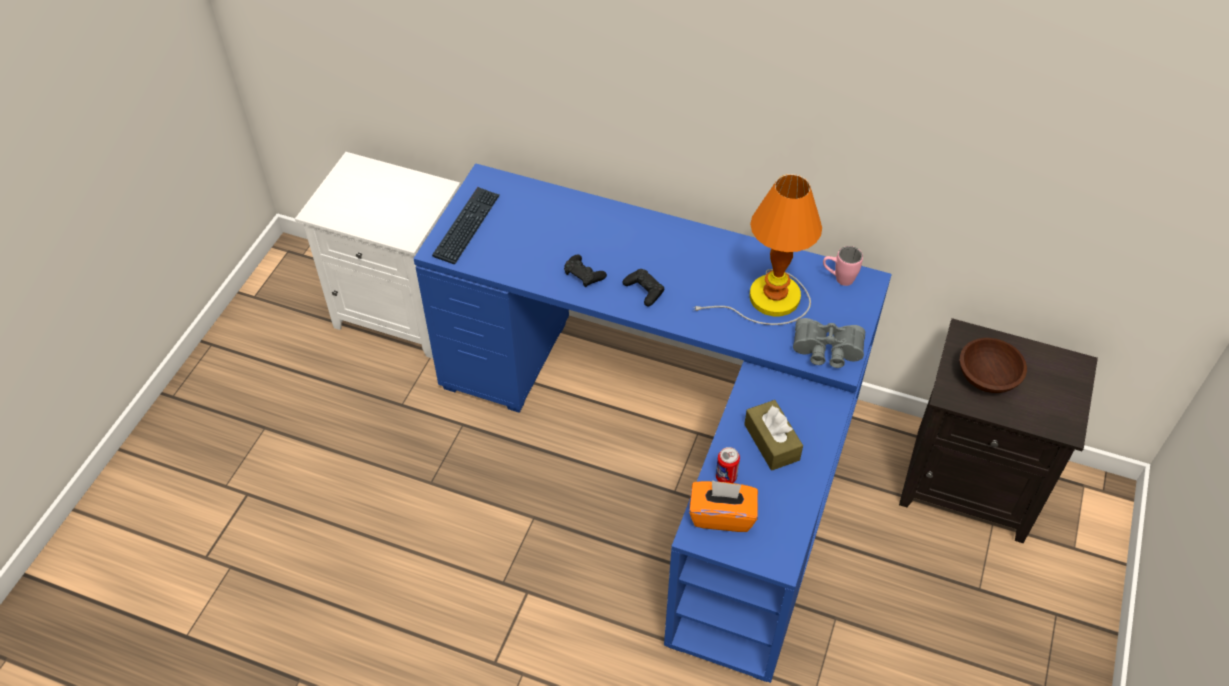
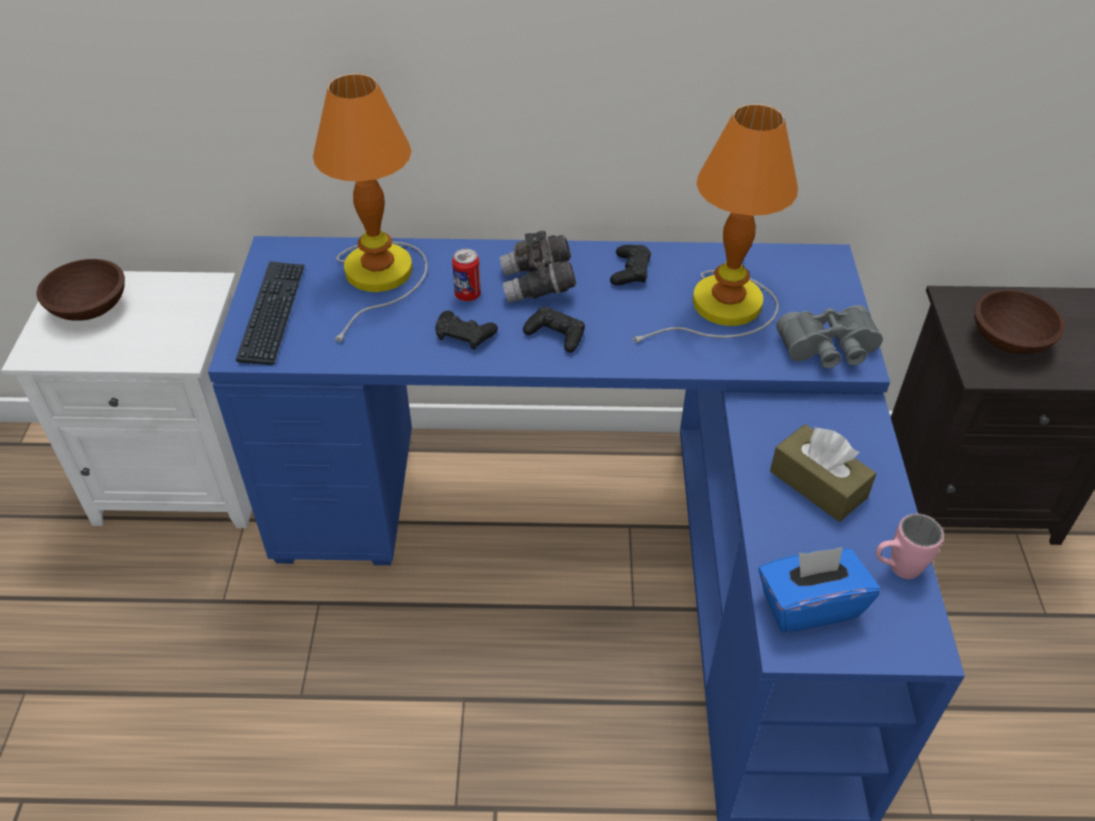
camera: 20 degrees left, 5 degrees down
orange tissue box [689,480,758,532] -> blue tissue box [759,547,880,633]
can [716,447,740,483] -> can moved to [452,249,481,301]
pink mug [823,246,863,286] -> pink mug moved to [876,514,944,579]
none -> brown bowl [36,259,125,321]
none -> table lamp [313,73,428,343]
none -> grey binoculars [500,231,576,303]
none -> black game controller [610,245,651,285]

